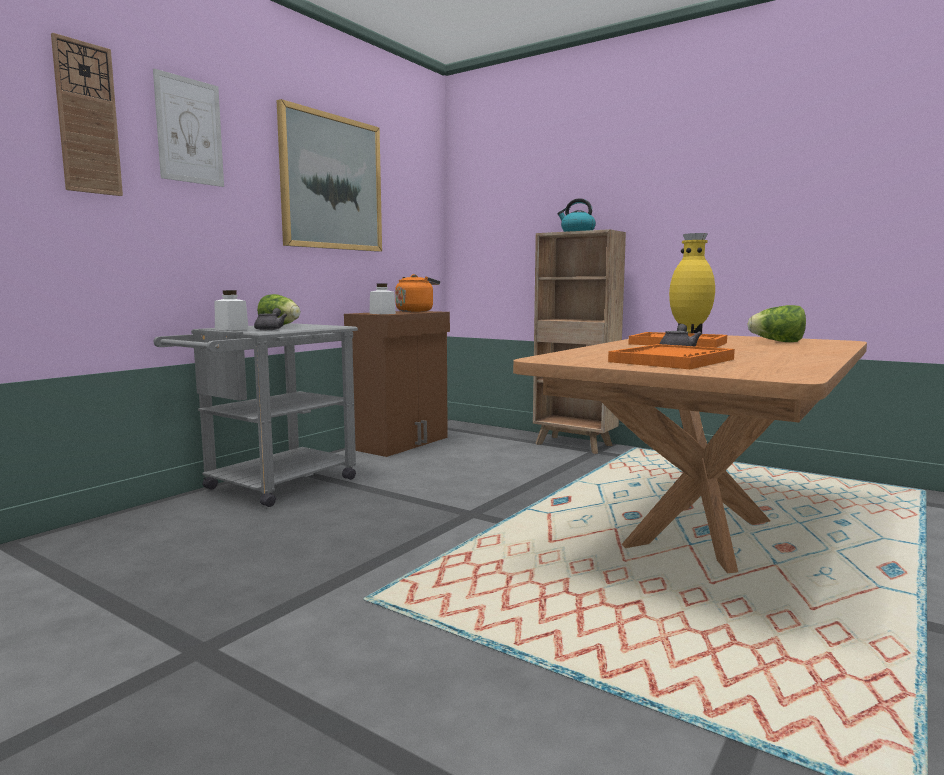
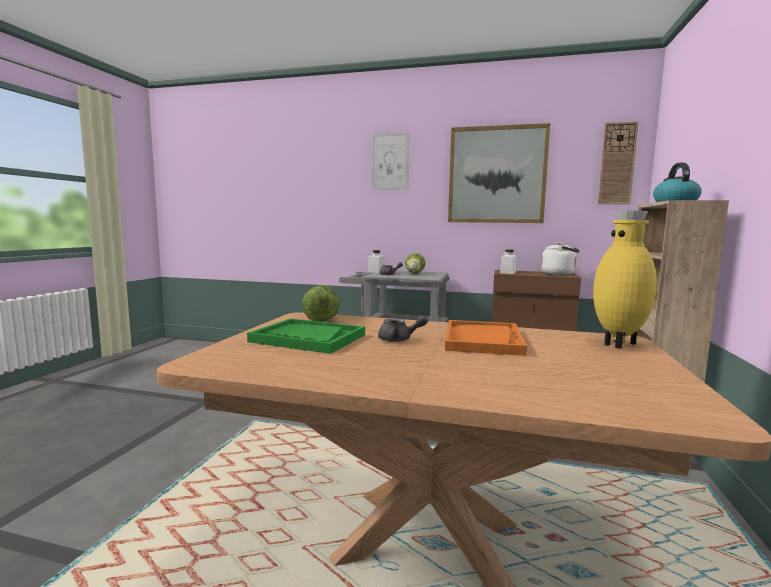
camera: 70 degrees right, 0 degrees up
wall clock [51,33,123,196] -> wall clock moved to [598,122,638,204]
orange kettle [395,274,440,312] -> white kettle [541,243,580,275]
orange tray [608,344,735,369] -> green tray [247,318,365,354]
lettuce [748,305,806,342] -> lettuce moved to [302,285,340,322]

